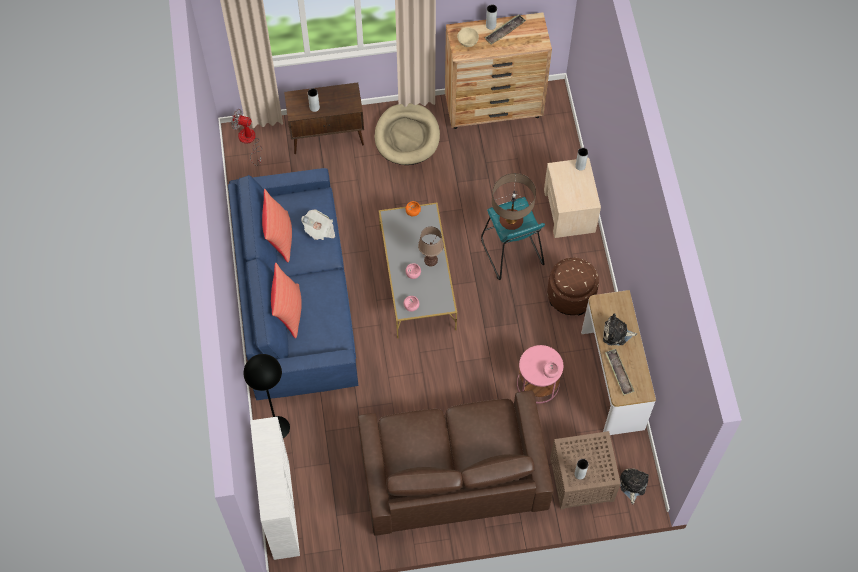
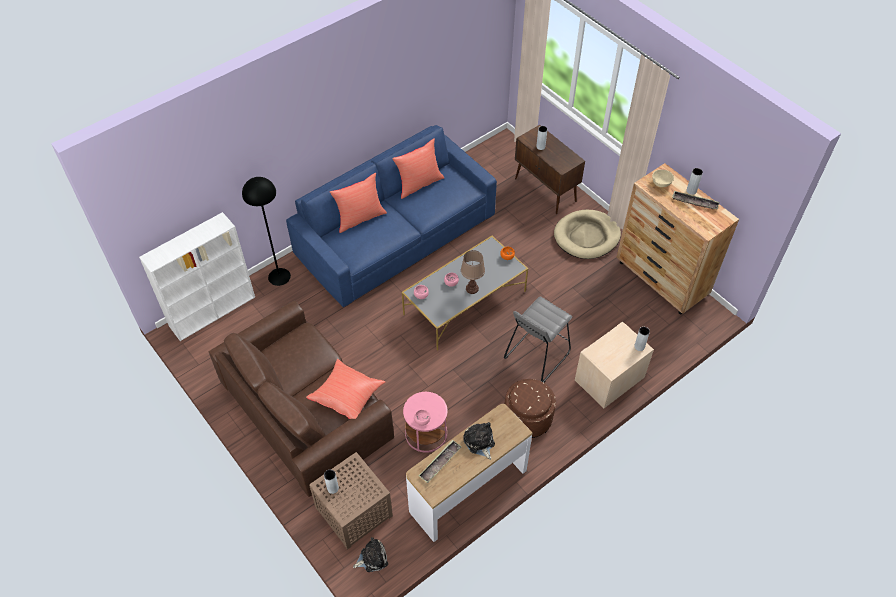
camera: 60 degrees right, 10 degrees down
fan [231,109,262,166] -> none
newspaper [301,210,335,240] -> none
turquoise stool [481,197,545,280] -> grey stool [504,296,572,383]
table lamp [492,173,536,230] -> none
none -> red pillow [306,359,385,419]

